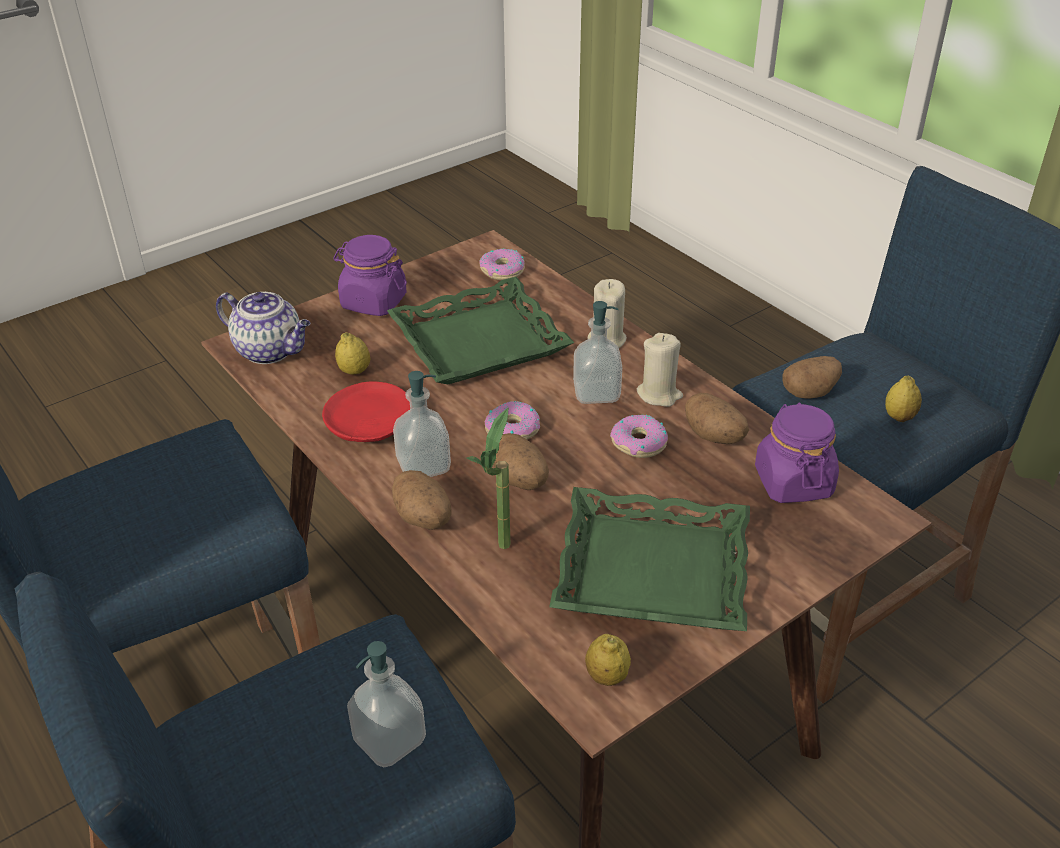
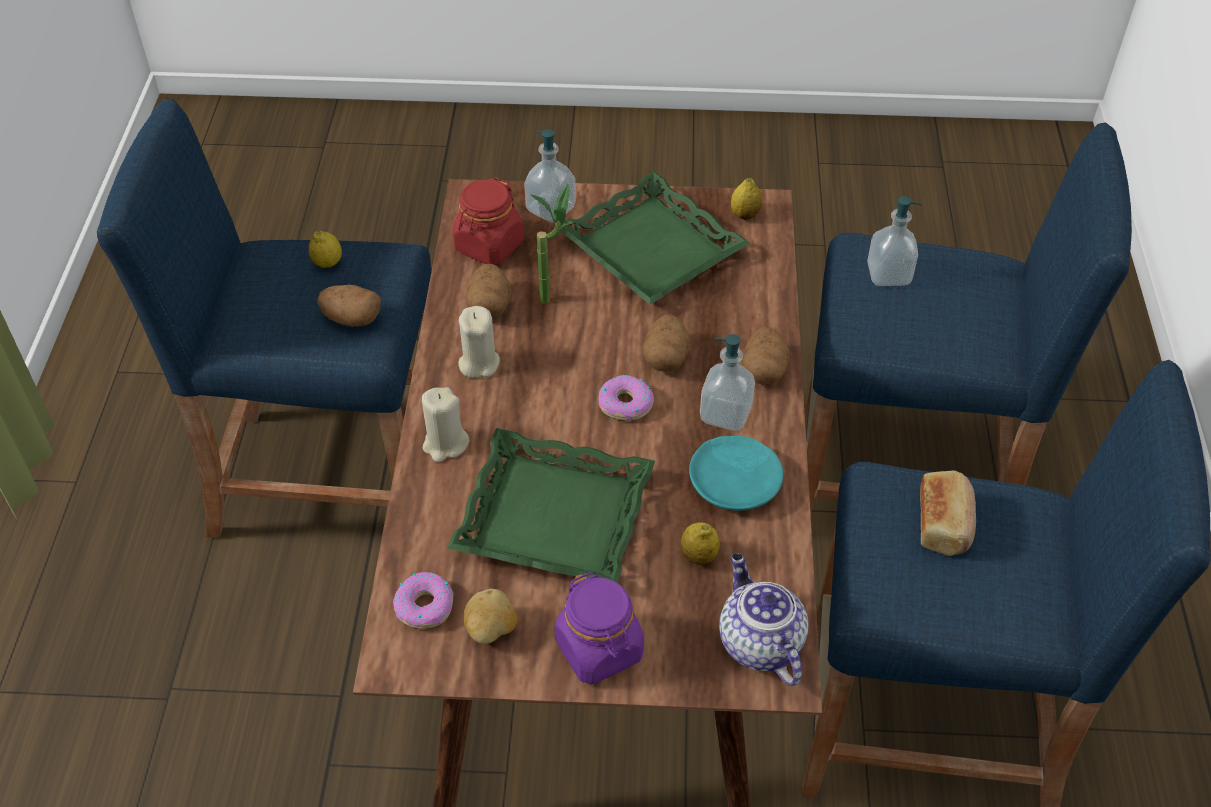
camera: 140 degrees left, 10 degrees up
red plate [322,381,410,442] -> turquoise plate [689,436,783,511]
potted plant [466,408,510,549] -> potted plant moved to [530,184,573,304]
soap dispenser [573,301,622,404] -> soap dispenser moved to [524,129,576,223]
donut [610,415,668,458] -> none
purple jar [755,403,839,503] -> red jar [452,177,524,265]
none -> potato [464,589,517,644]
none -> bread [920,471,976,556]

